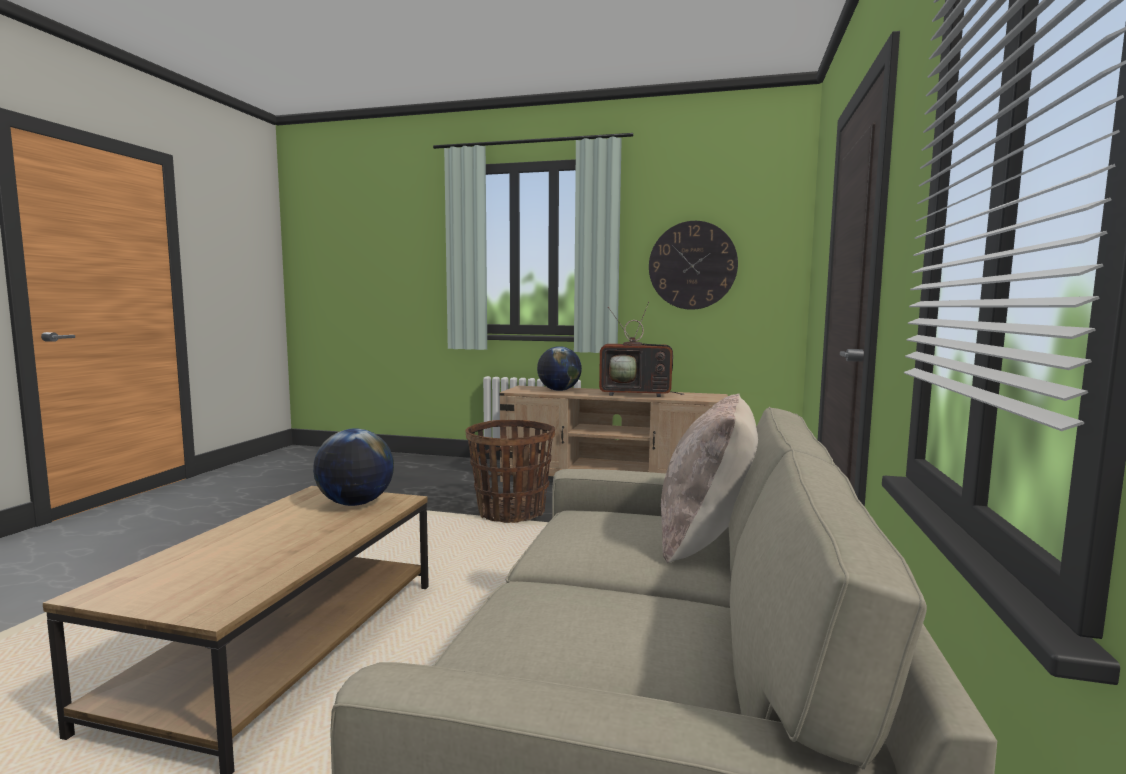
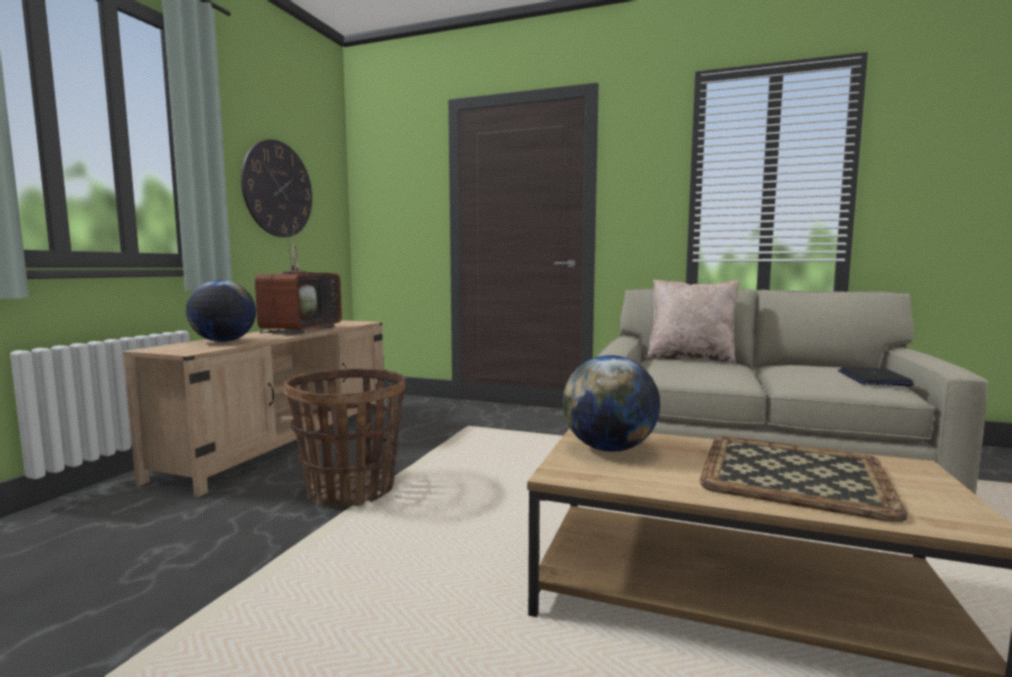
camera: 85 degrees left, 0 degrees up
none -> tray [700,436,908,522]
none -> laptop [838,367,914,386]

